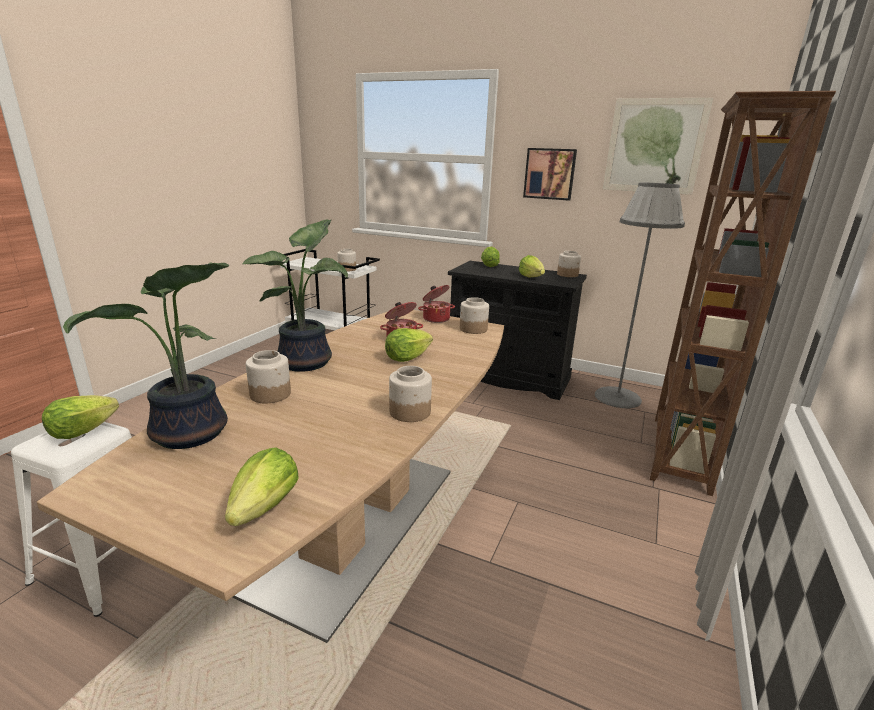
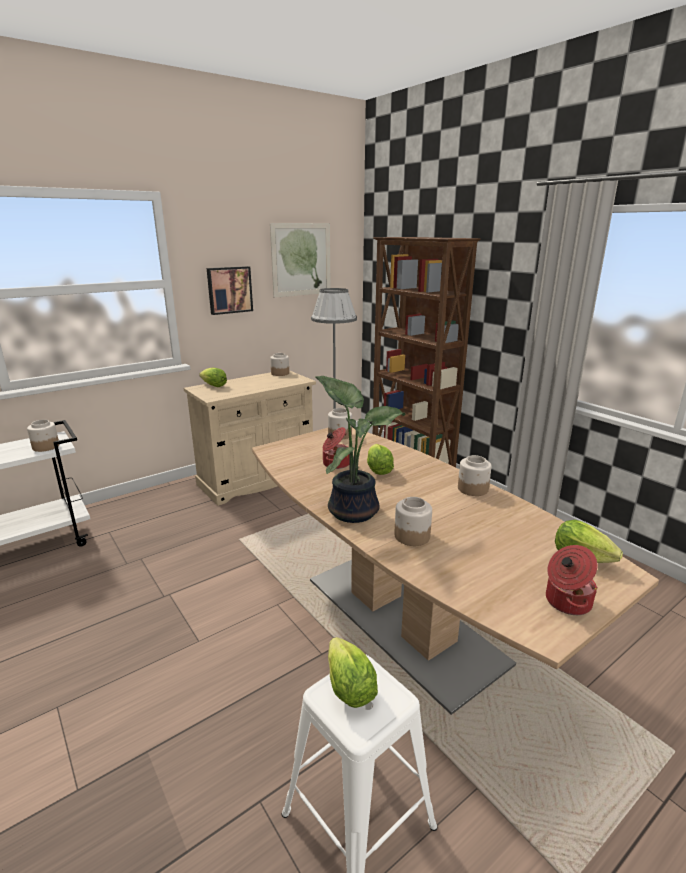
camera: 60 degrees left, 0 degrees up
potted plant [63,262,230,449] -> none
cooking pot [418,285,455,323] -> cooking pot moved to [546,545,598,615]
black cabinet [448,261,587,400] -> beige cabinet [184,370,316,506]
lettuce [519,255,545,278] -> none

